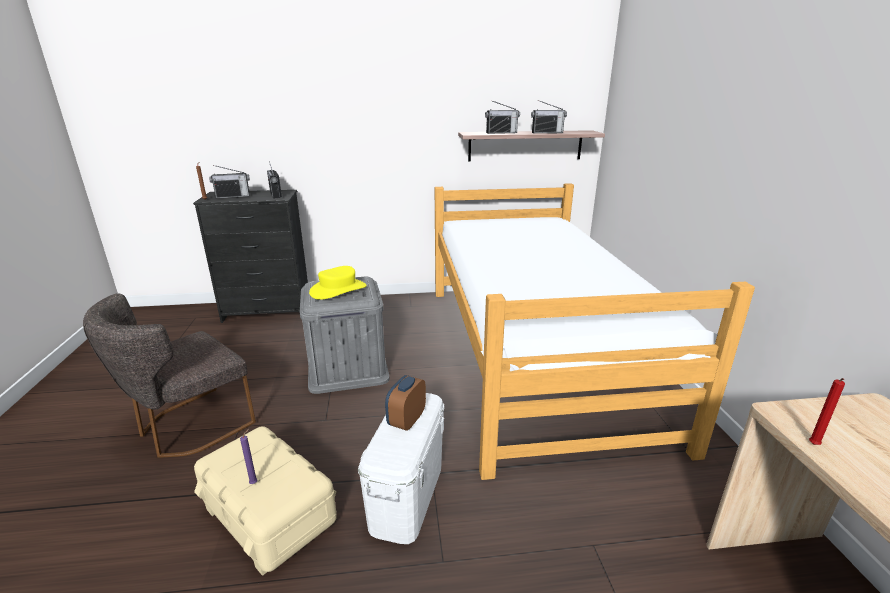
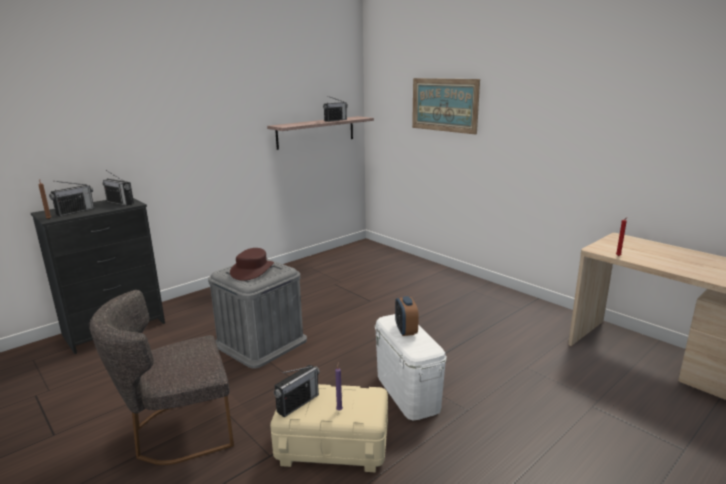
camera: 35 degrees left, 5 degrees down
grey chair [83,293,256,458] -> grey chair turned 60 degrees clockwise [89,290,234,465]
yellow hat [309,266,367,300] -> brown hat [230,248,274,280]
bed [435,183,755,480] -> none
radio [485,100,520,134] -> radio moved to [274,365,320,417]
none -> picture [412,78,480,135]

